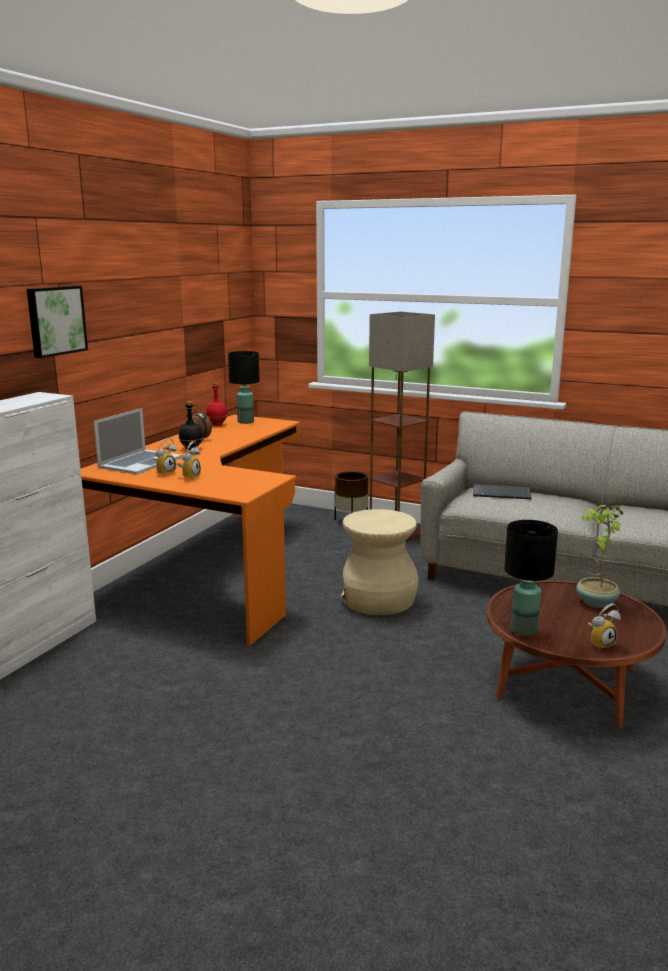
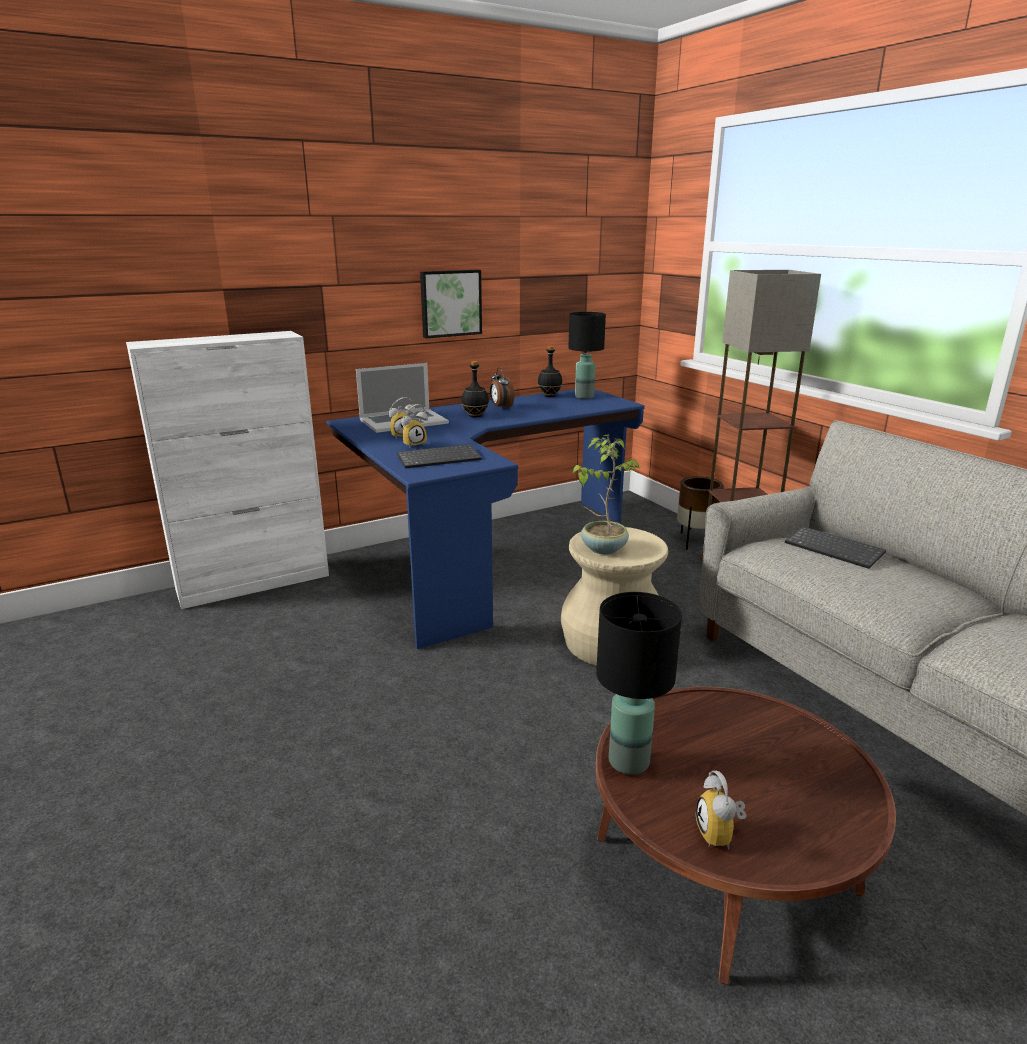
camera: 35 degrees right, 5 degrees up
picture [27,286,88,358] -> picture moved to [420,270,482,338]
orange desk [81,415,300,646] -> blue desk [326,389,645,649]
red bottle [206,383,228,426] -> black bottle [538,346,562,397]
potted plant [576,505,623,608] -> potted plant moved to [572,435,640,555]
alarm clock [588,603,621,650] -> alarm clock turned 75 degrees clockwise [696,770,746,849]
none -> keyboard [397,444,482,468]

